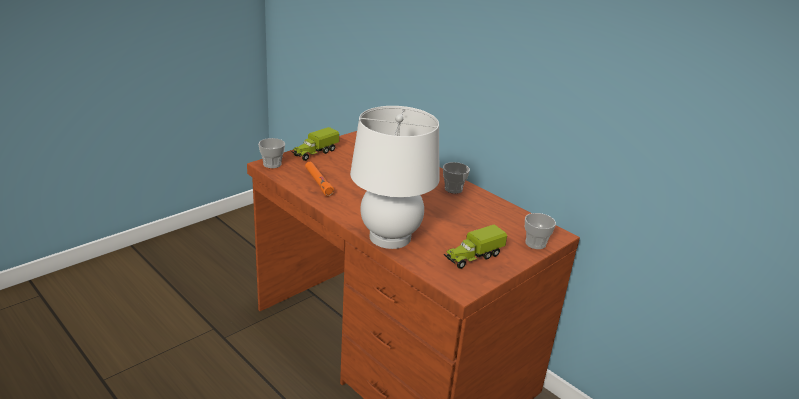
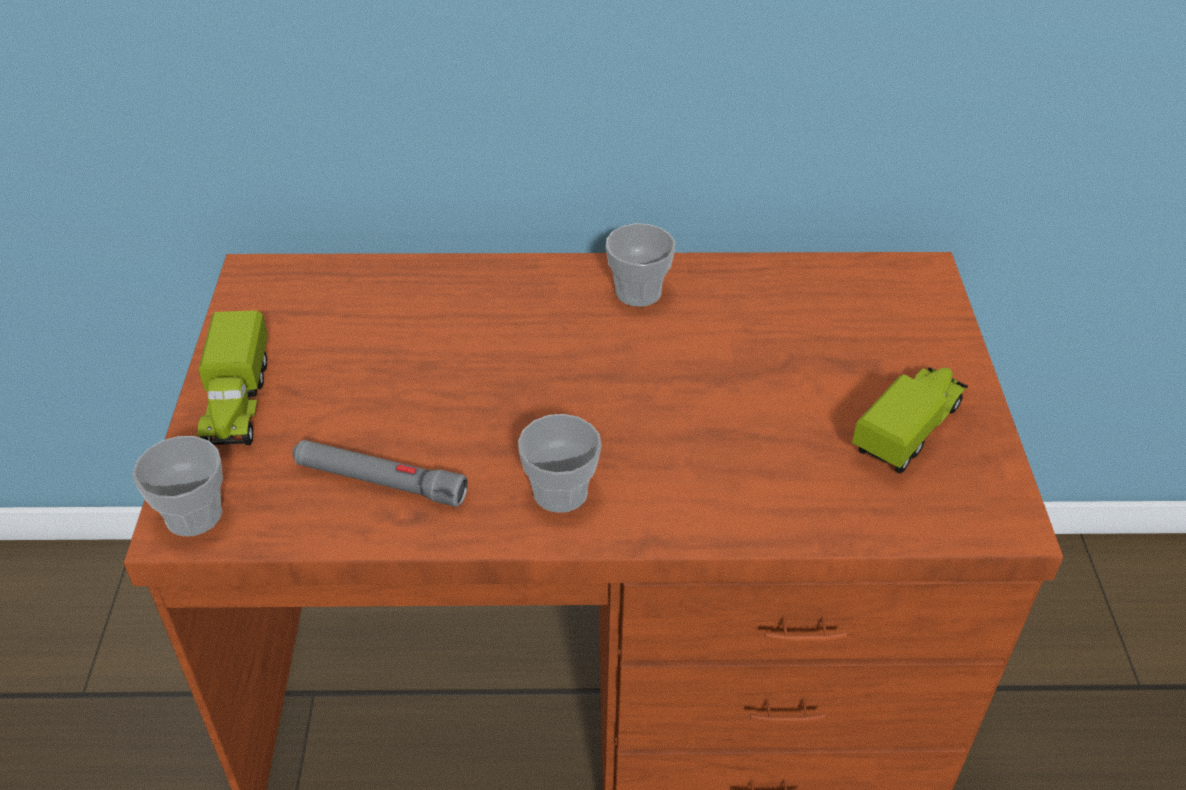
camera: 45 degrees left, 15 degrees up
orange flashlight [305,162,334,196] -> grey flashlight [293,440,468,507]
white table lamp [350,106,439,249] -> none
toy truck [444,224,507,269] -> toy truck turned 150 degrees counterclockwise [852,367,968,473]
cup [525,213,556,249] -> cup moved to [518,414,601,513]

